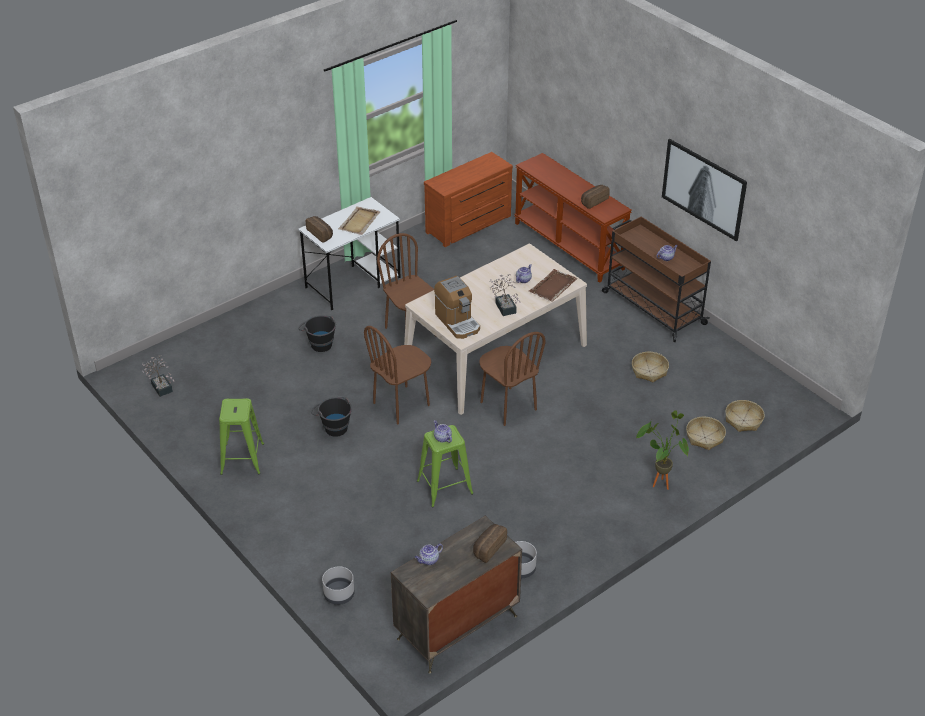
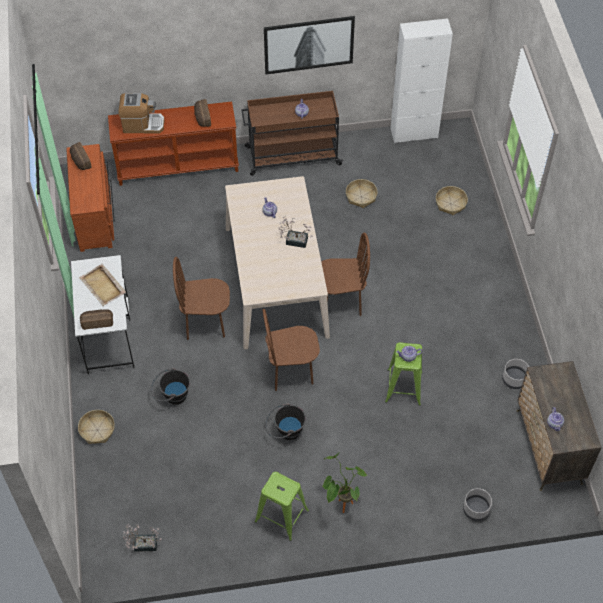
camera: 60 degrees left, 15 degrees up
brown chair [364,326,431,424] -> brown chair turned 90 degrees clockwise [263,309,320,391]
coffee machine [434,276,480,339] -> coffee machine moved to [118,93,165,134]
bread [473,524,507,563] -> bread moved to [70,142,91,170]
brown tray [529,269,578,302] -> none
potted plant [636,410,689,490] -> potted plant moved to [323,452,367,513]
basket [725,400,765,432] -> basket moved to [78,410,115,444]
none -> white cabinet [391,18,453,143]

